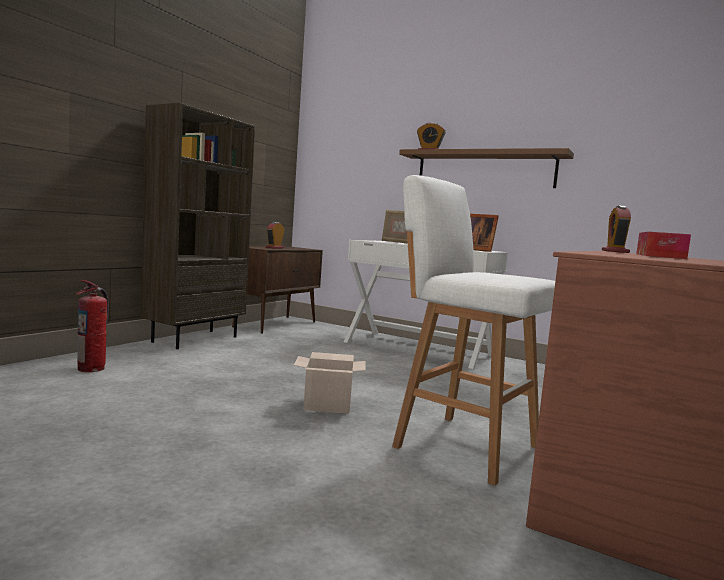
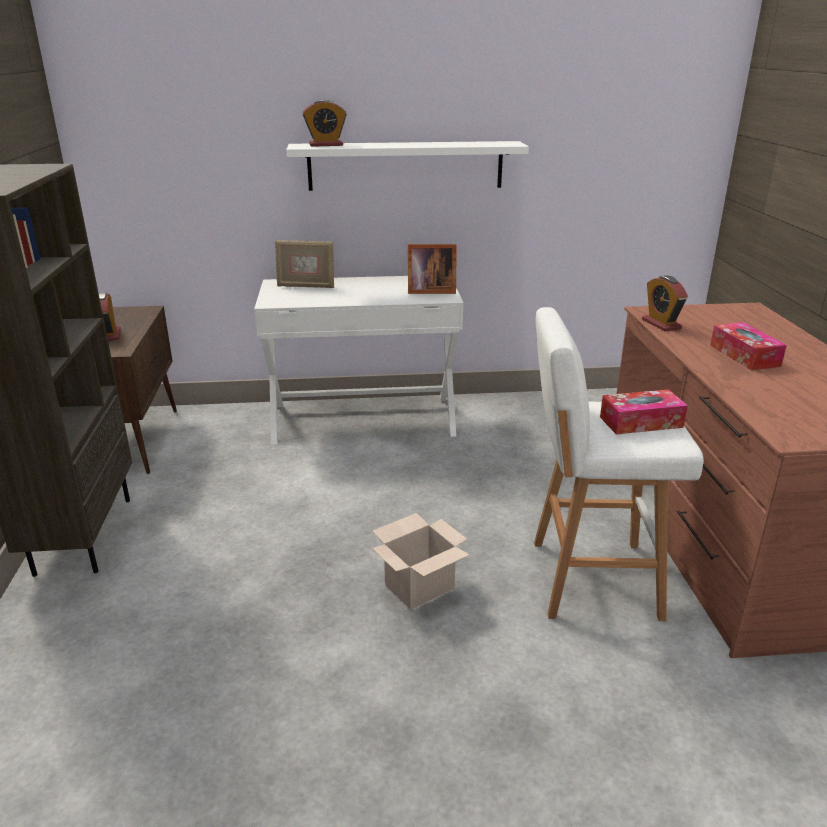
camera: 35 degrees left, 20 degrees up
fire extinguisher [76,280,109,372] -> none
brown shelf [399,148,574,188] -> white shelf [286,141,529,191]
none -> tissue box [600,389,688,434]

